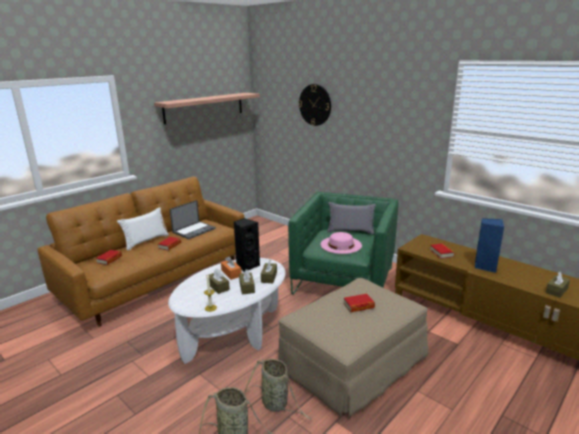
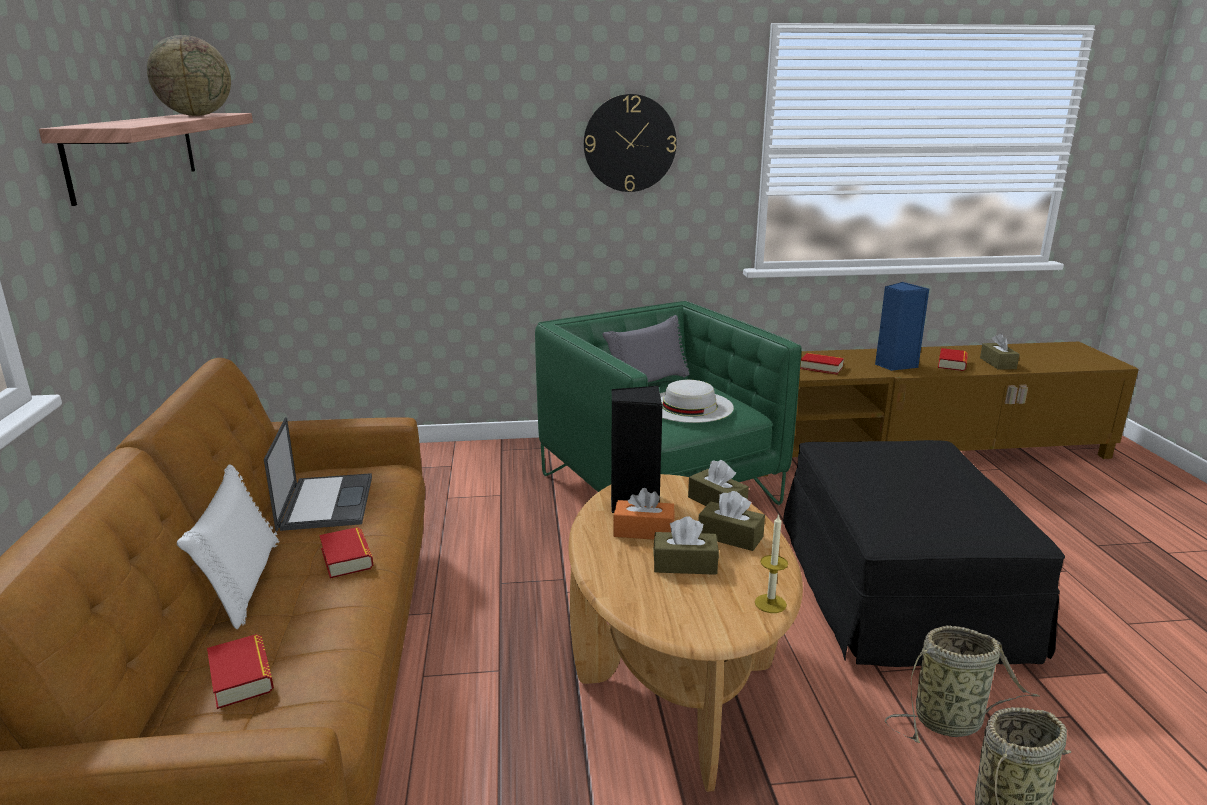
camera: 50 degrees left, 0 degrees up
white coffee table [168,258,286,364] -> brown coffee table [569,474,803,792]
beige ottoman [278,278,428,418] -> black ottoman [783,440,1065,667]
wall clock [298,84,331,126] -> wall clock moved to [584,94,677,192]
pink hat [320,232,362,254] -> white hat [660,380,734,423]
book [344,294,375,313] -> book moved to [938,348,968,371]
none -> globe [147,35,231,116]

